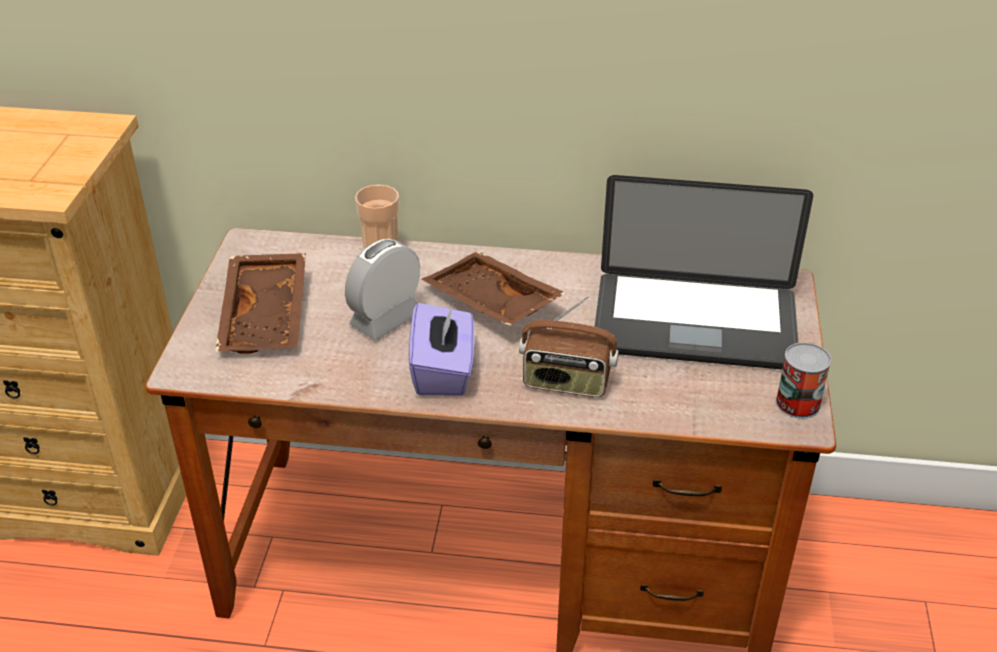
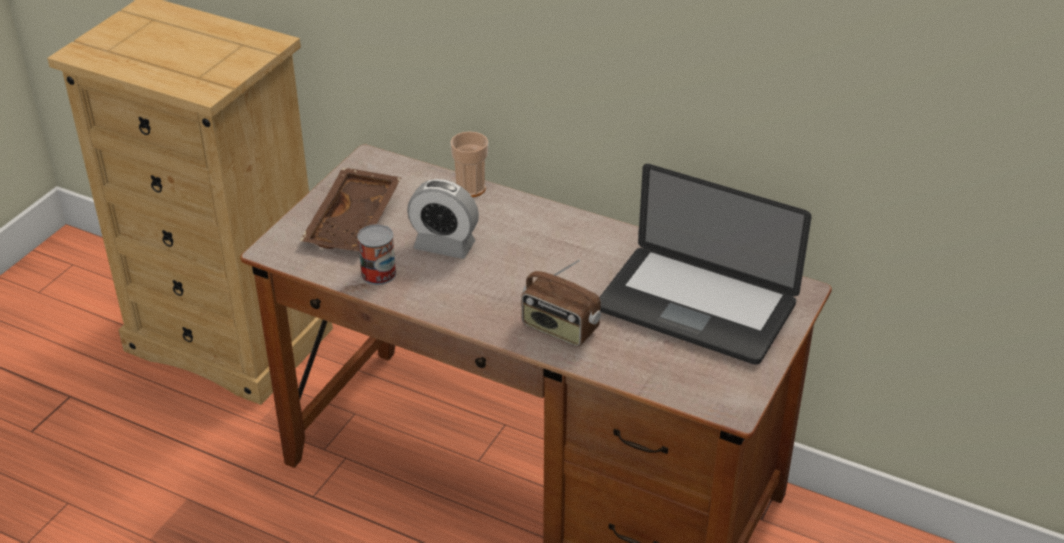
camera: 20 degrees right, 0 degrees up
alarm clock [345,239,420,340] -> alarm clock turned 135 degrees counterclockwise [407,179,479,259]
purple tissue box [409,302,475,396] -> none
brown tray [421,251,566,326] -> none
can [776,342,831,419] -> can moved to [357,224,396,285]

